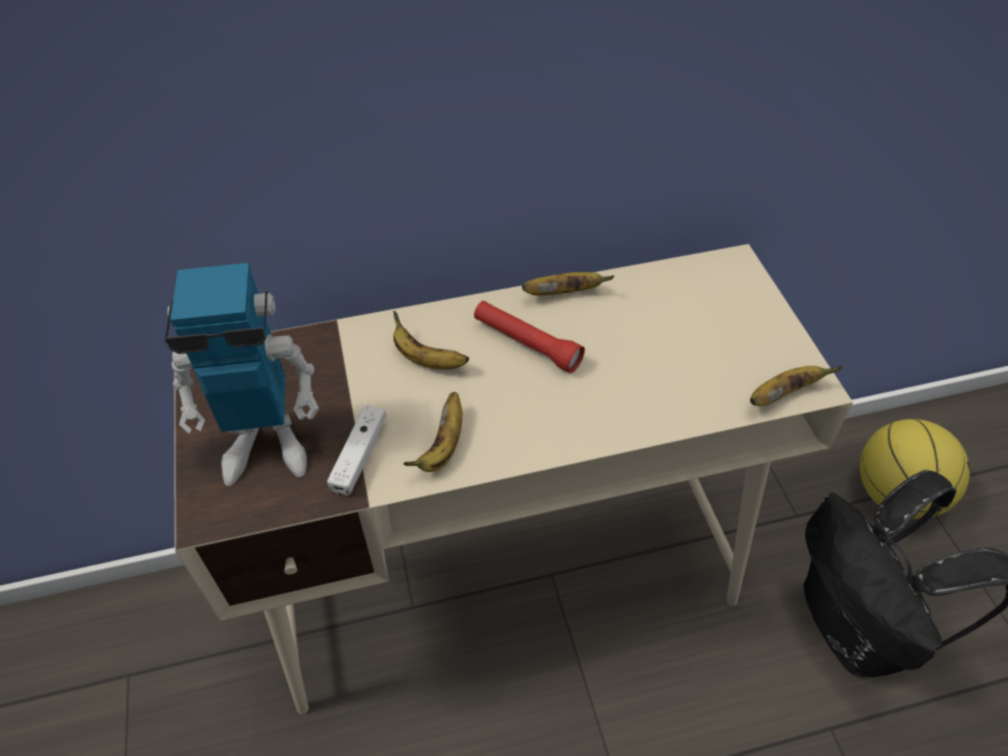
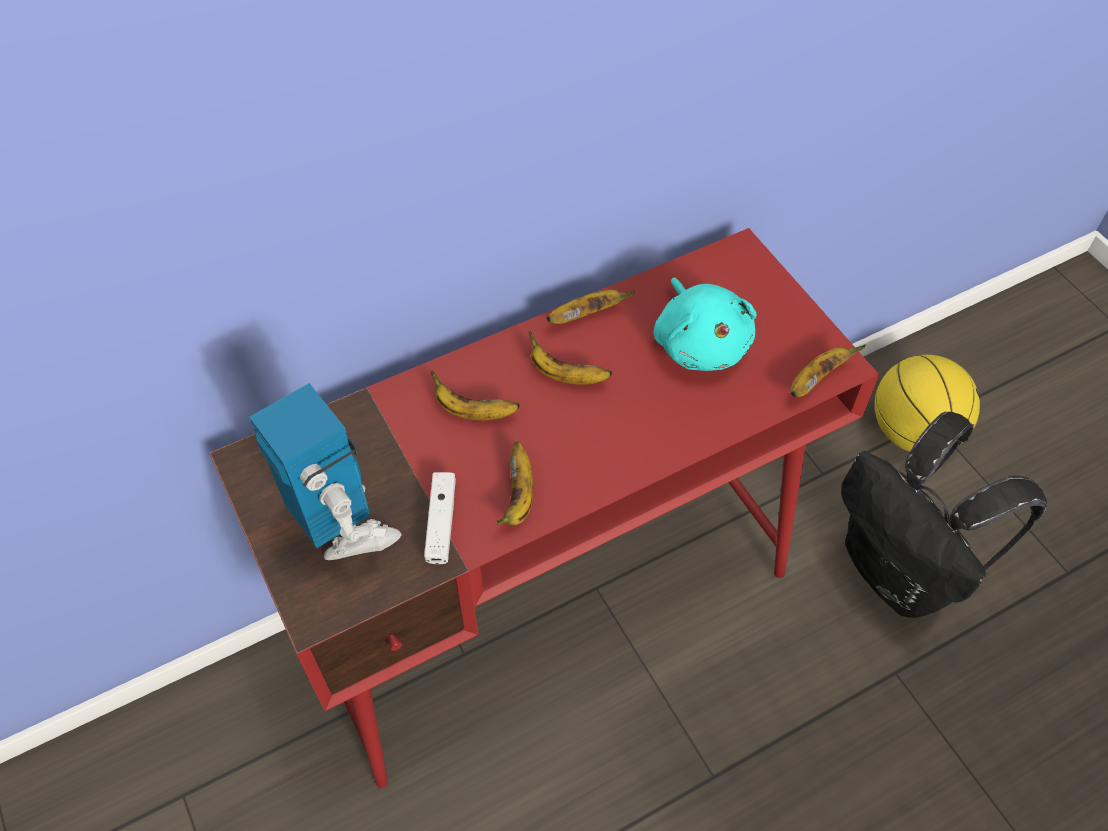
camera: 15 degrees left, 5 degrees up
toy robot [165,263,319,486] -> toy robot turned 105 degrees counterclockwise [249,383,401,560]
beige desk [174,244,853,715] -> red desk [209,228,879,788]
red flashlight [474,301,585,373] -> banana [529,331,612,385]
none -> turquoise plush toy [654,278,757,371]

